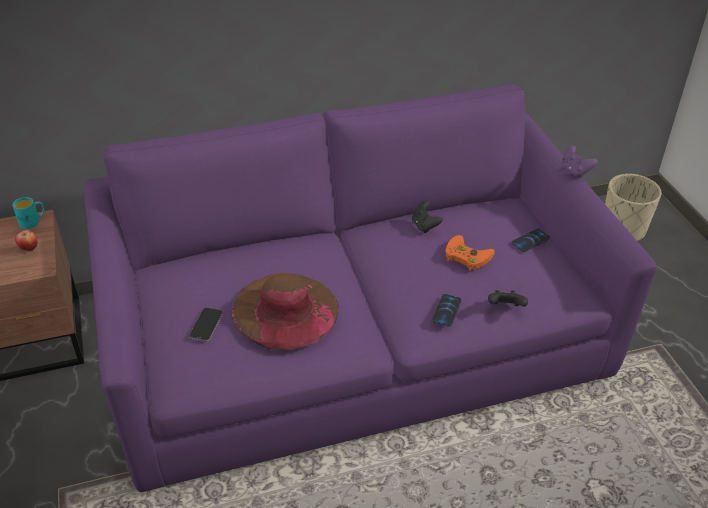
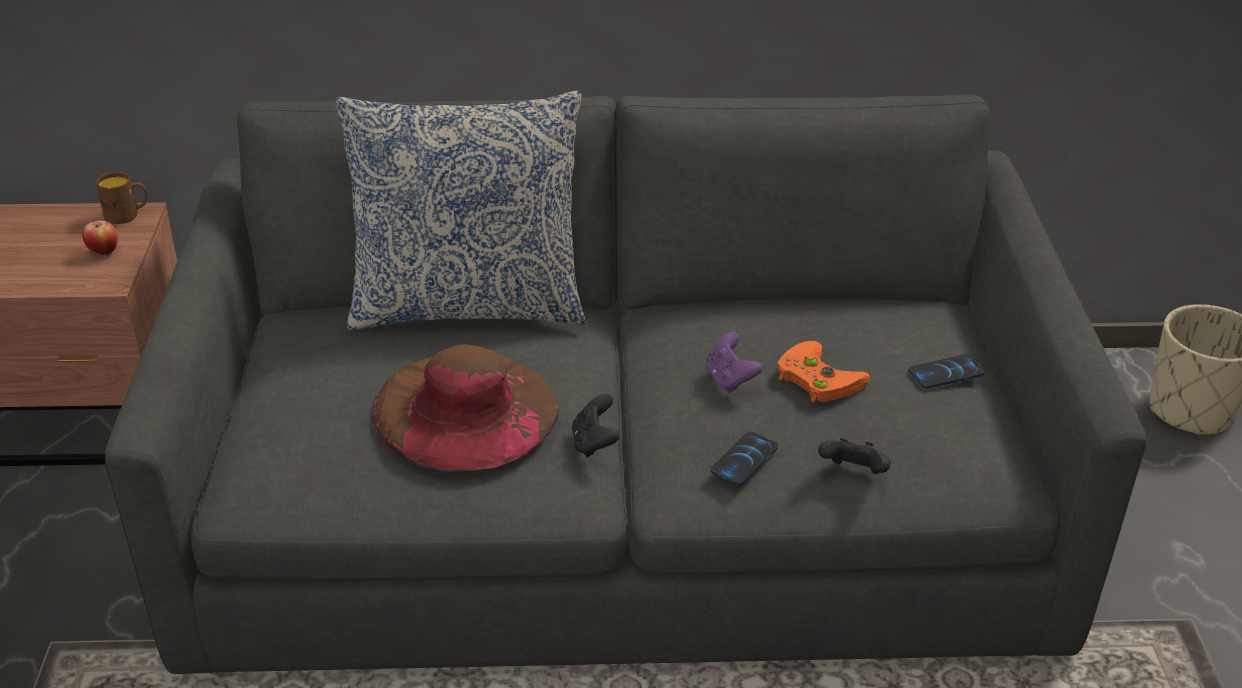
camera: 15 degrees right, 5 degrees down
turquoise mug [13,197,44,229] -> brown mug [96,172,147,224]
purple sofa [84,84,657,492] -> grey sofa [105,95,1147,674]
phone [190,308,223,341] -> none
black game controller [412,201,442,233] -> black game controller moved to [572,394,620,457]
purple game controller [561,146,598,178] -> purple game controller moved to [705,332,763,393]
none -> pillow [336,90,586,330]

